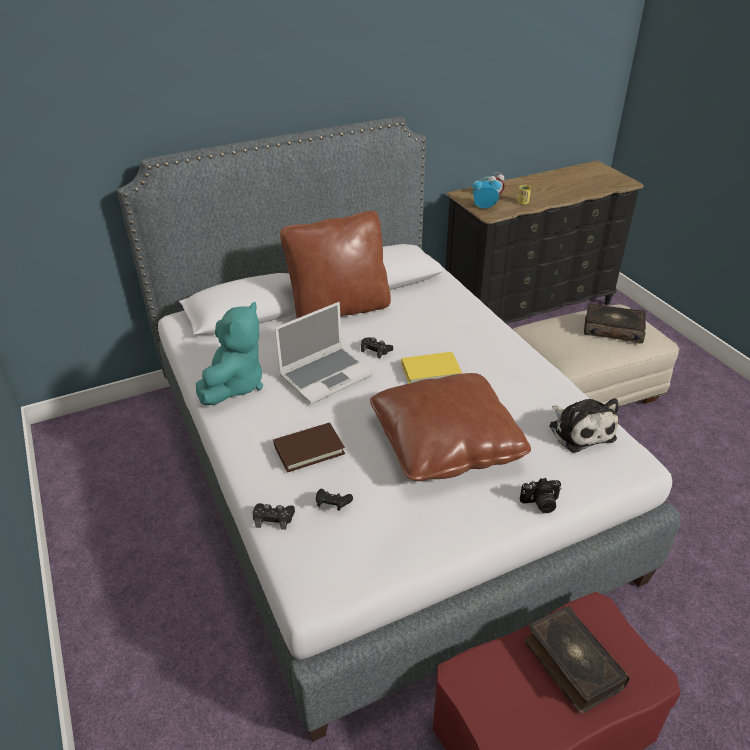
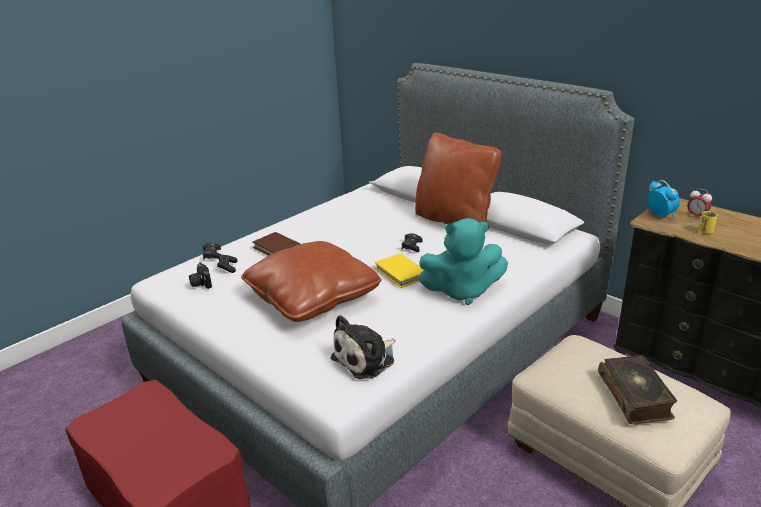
camera: 70 degrees right, 10 degrees down
turquoise plush toy [196,302,263,406] -> turquoise plush toy moved to [419,218,508,305]
laptop [275,302,373,404] -> none
camera [520,478,562,513] -> camera moved to [189,262,212,289]
book [524,606,630,713] -> none

